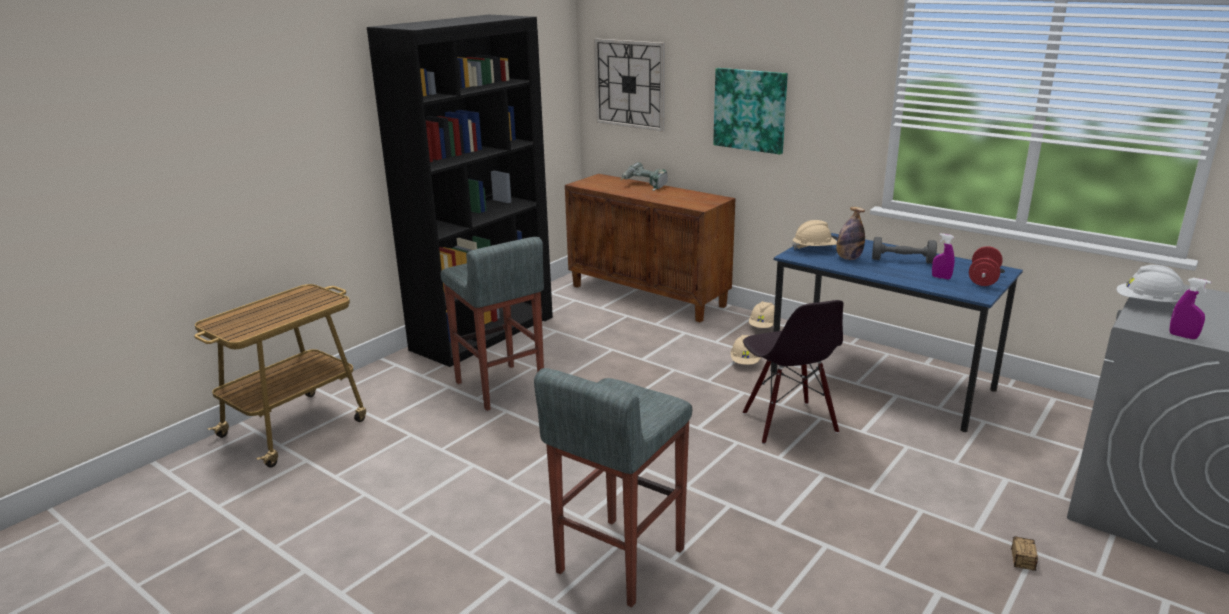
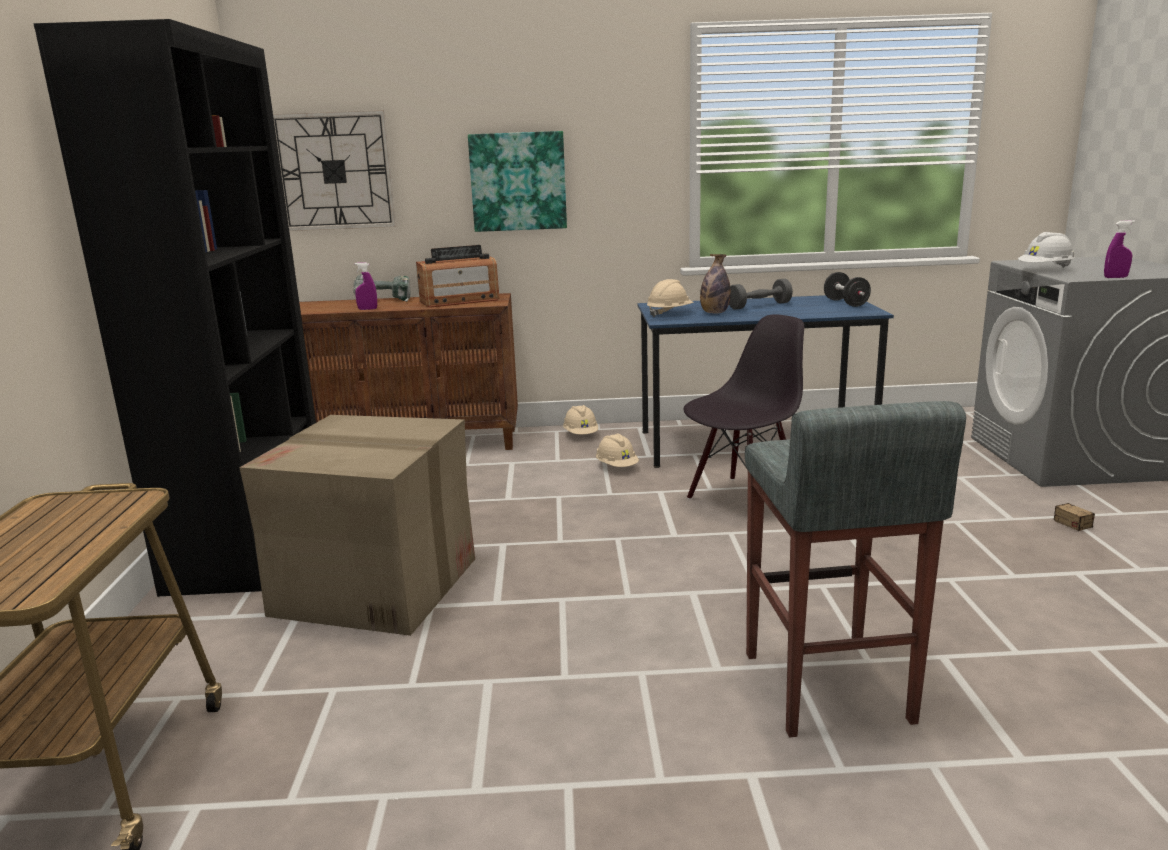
camera: 40 degrees left, 5 degrees down
grey stool [441,237,544,411] -> cardboard box [239,415,475,636]
black chair [743,300,844,444] -> black chair turned 75 degrees counterclockwise [684,314,804,500]
purple spray bottle [932,233,955,279] -> purple spray bottle moved to [355,262,377,310]
red dumbbell [969,246,1003,286] -> black dumbbell [824,272,871,307]
none -> radio [416,245,500,308]

